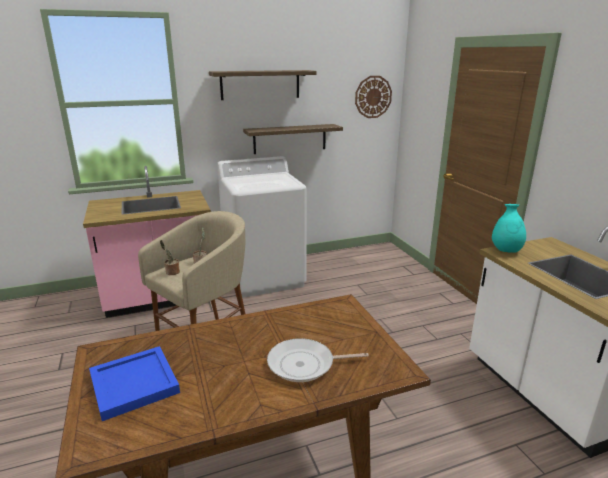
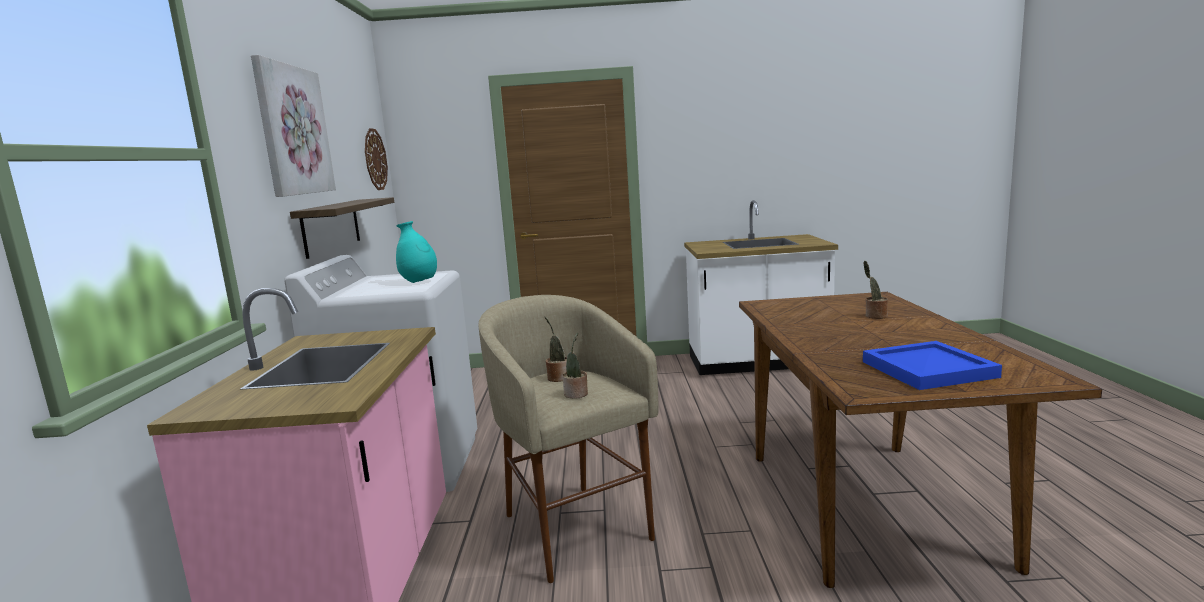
camera: 70 degrees left, 10 degrees down
shelf [209,70,317,100] -> picture [251,55,336,197]
frying pan [267,338,369,382] -> potted plant [863,261,888,319]
turquoise vase [492,204,526,253] -> turquoise vase moved to [396,221,437,283]

